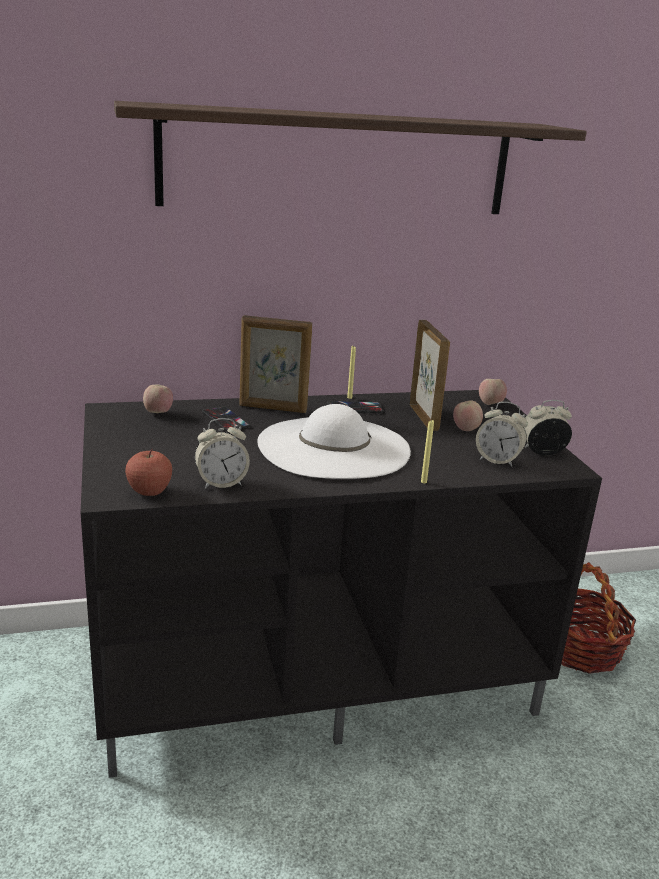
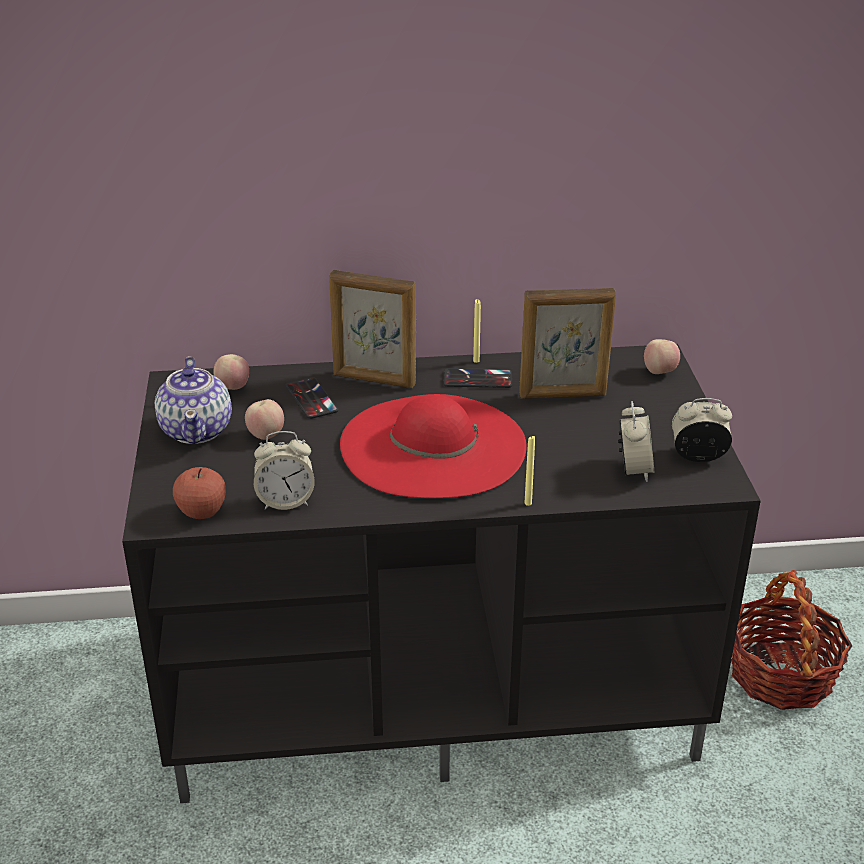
camera: 10 degrees right, 10 degrees up
shelf [114,101,587,214] -> none
white hat [258,404,411,479] -> red hat [340,394,526,498]
picture frame [410,320,450,431] -> picture frame turned 90 degrees clockwise [519,288,616,399]
apple [453,400,483,431] -> apple moved to [245,399,284,440]
alarm clock [476,402,528,467] -> alarm clock turned 120 degrees counterclockwise [618,401,654,482]
none -> teapot [155,357,232,444]

